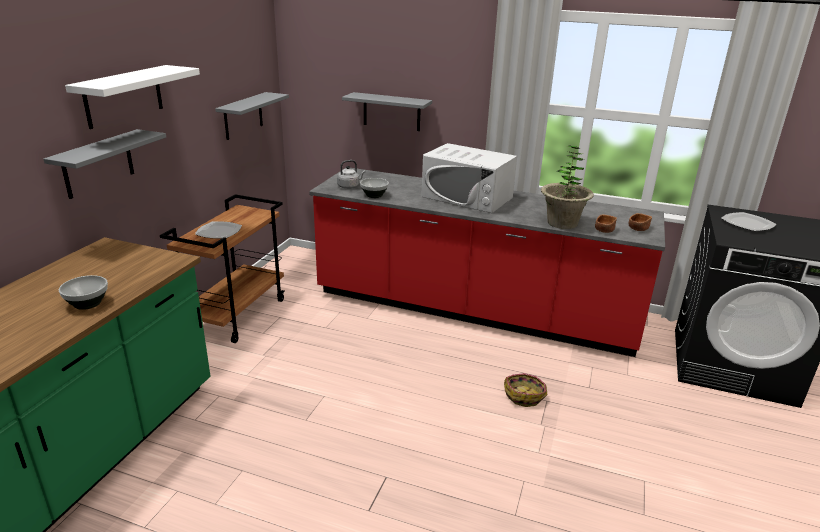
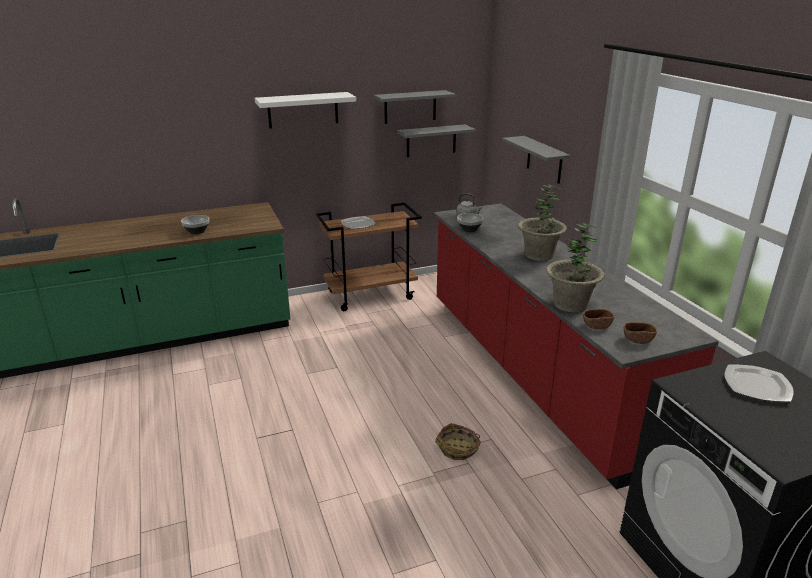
camera: 50 degrees right, 0 degrees up
grey shelf [44,129,166,199] -> grey shelf moved to [374,90,456,124]
white microwave [421,143,517,213] -> potted plant [518,184,567,261]

